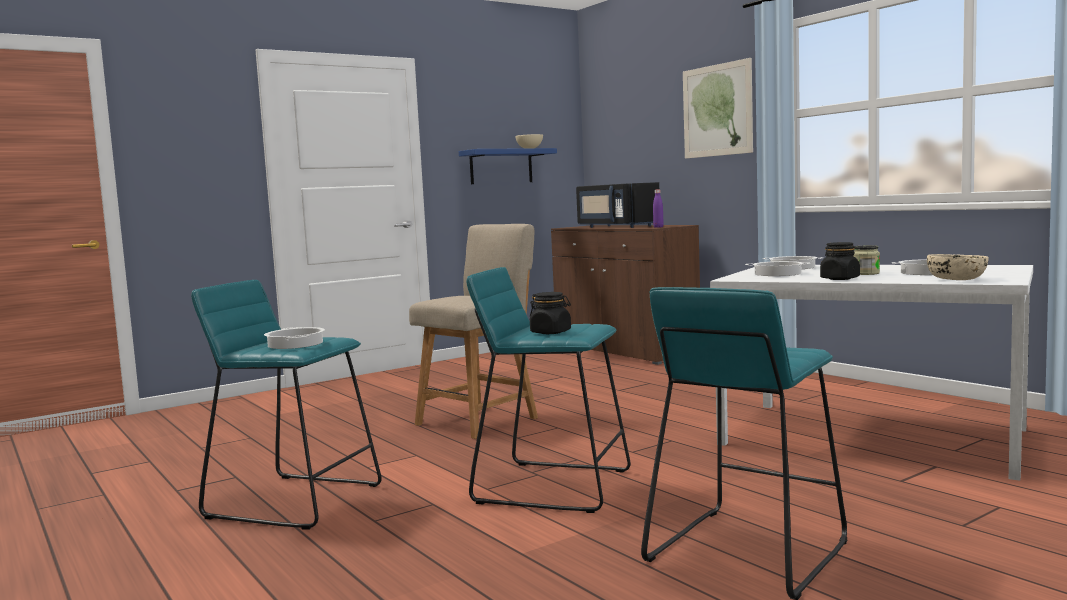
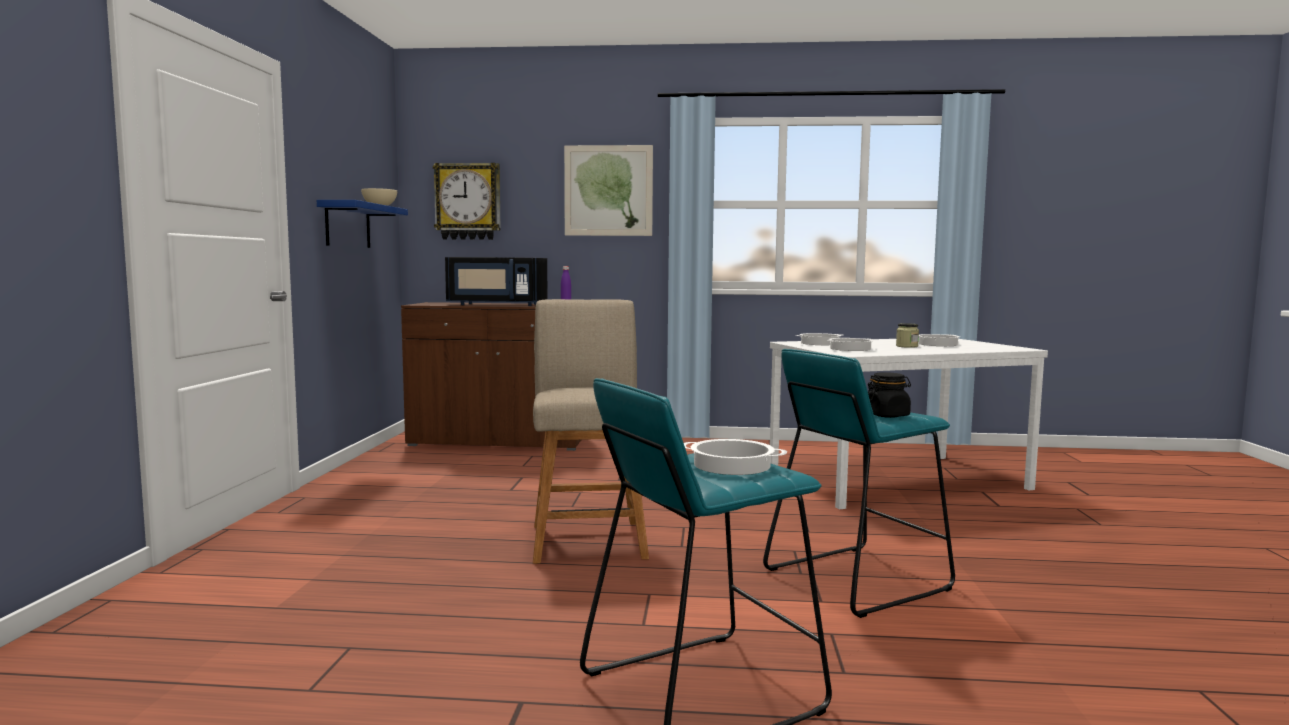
camera: 50 degrees left, 0 degrees up
turquoise stool [641,287,847,600] -> none
black jar [820,242,860,280] -> none
beige bowl [927,254,989,280] -> none
none -> wall clock [433,163,501,240]

